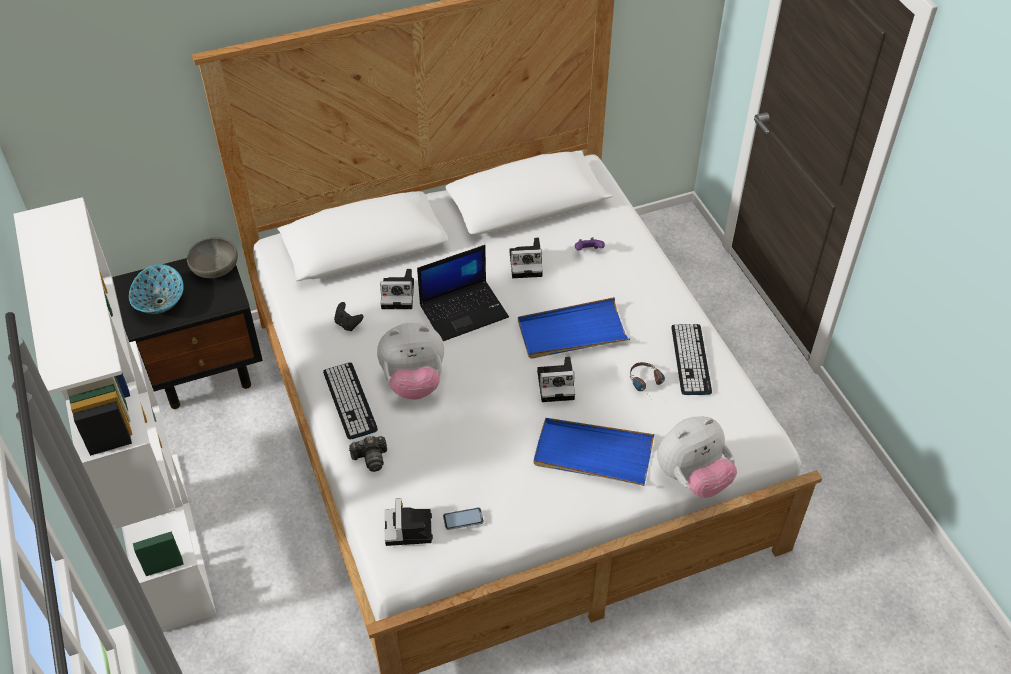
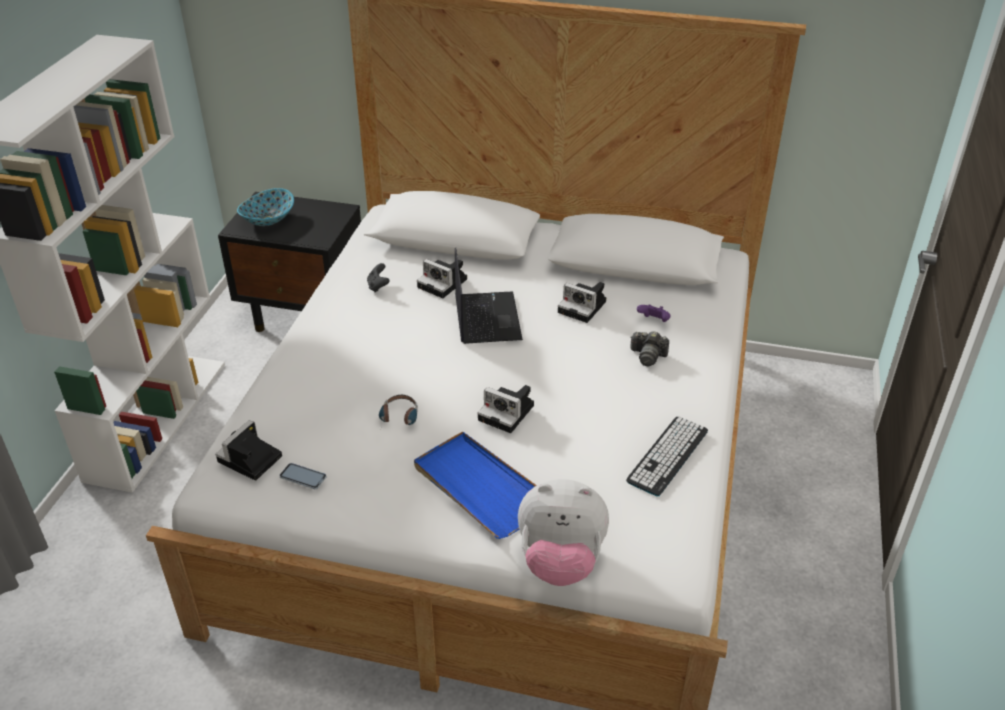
camera: 35 degrees right, 10 degrees down
grey bowl [187,237,238,278] -> none
keyboard [323,362,378,439] -> none
camera [348,436,387,472] -> camera moved to [630,331,669,367]
plush toy [377,323,444,400] -> none
laptop [417,245,509,341] -> laptop turned 105 degrees counterclockwise [455,248,523,344]
blue tray [518,297,630,359] -> none
headphones [630,362,665,396] -> headphones moved to [379,395,418,425]

